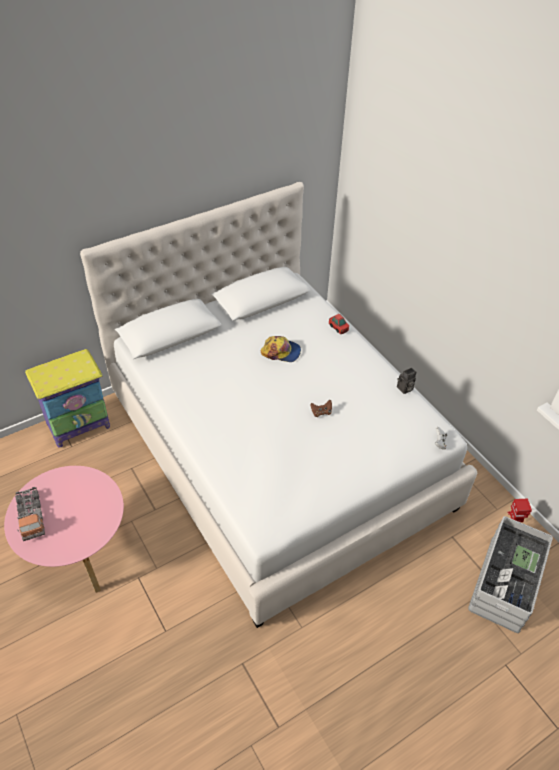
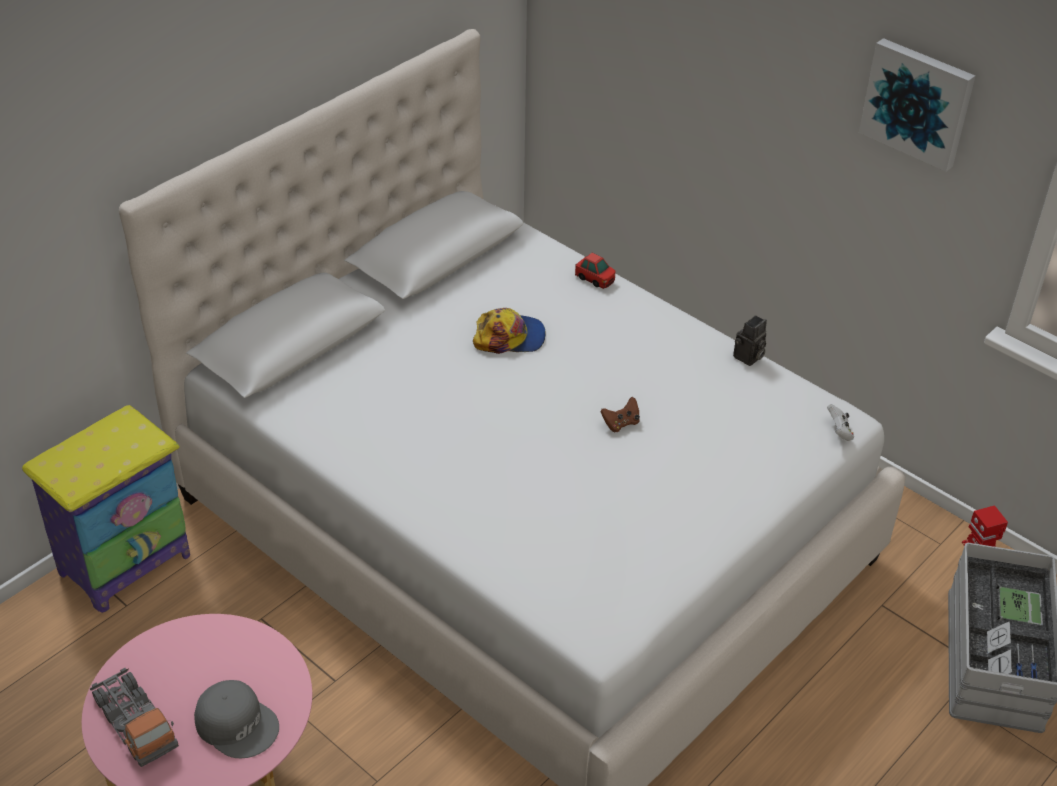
camera: 15 degrees left, 5 degrees down
none -> grey cap [194,680,279,758]
none -> picture [859,38,975,172]

